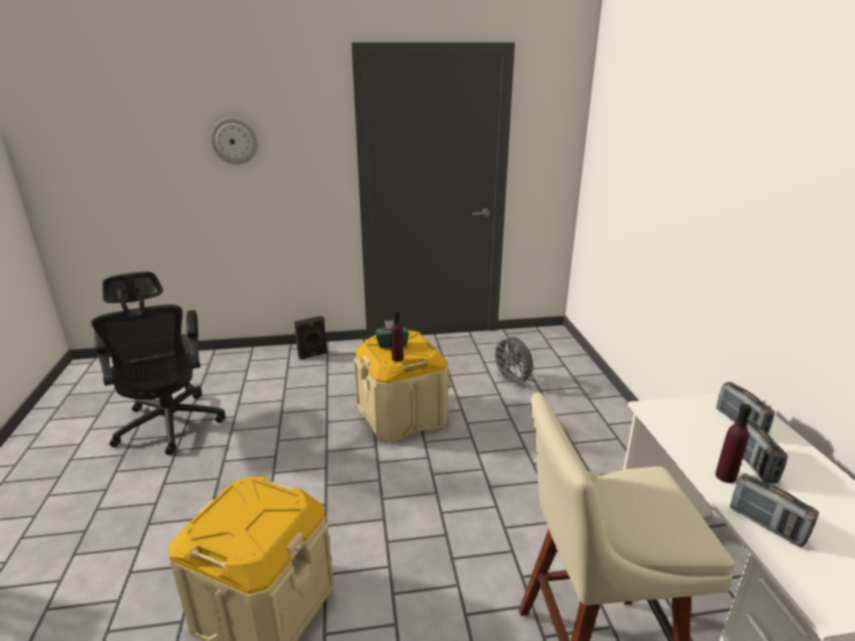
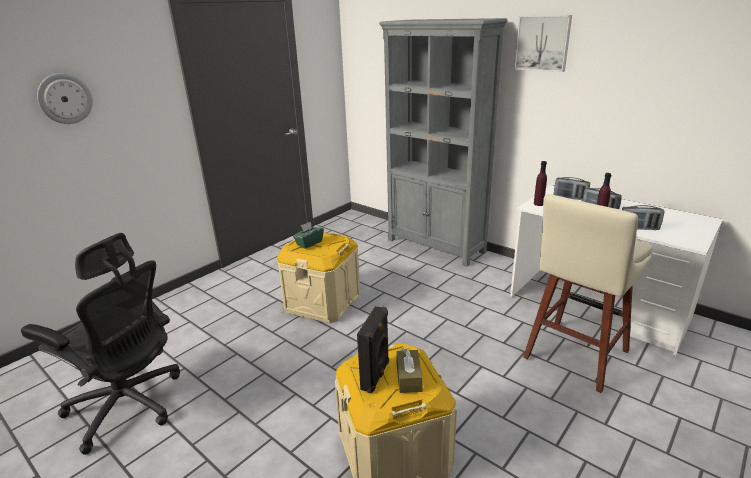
camera: 40 degrees left, 0 degrees up
black speaker [294,316,327,360] -> black speaker moved to [357,306,389,393]
purple bottle [391,310,404,362] -> purple bottle moved to [534,161,547,206]
grey fan [491,336,533,387] -> none
none -> grey bookcase [379,18,508,267]
none -> brown tissue box [396,348,423,393]
none -> picture [515,15,572,72]

